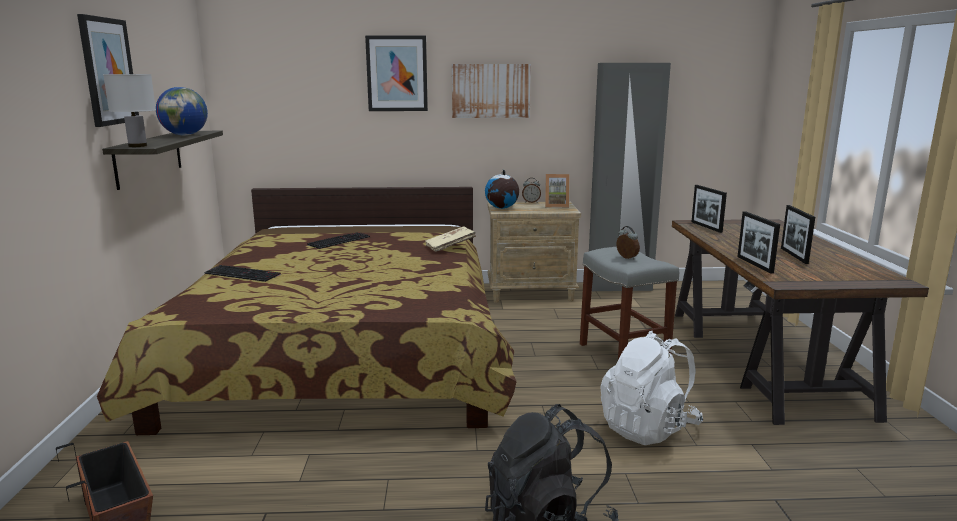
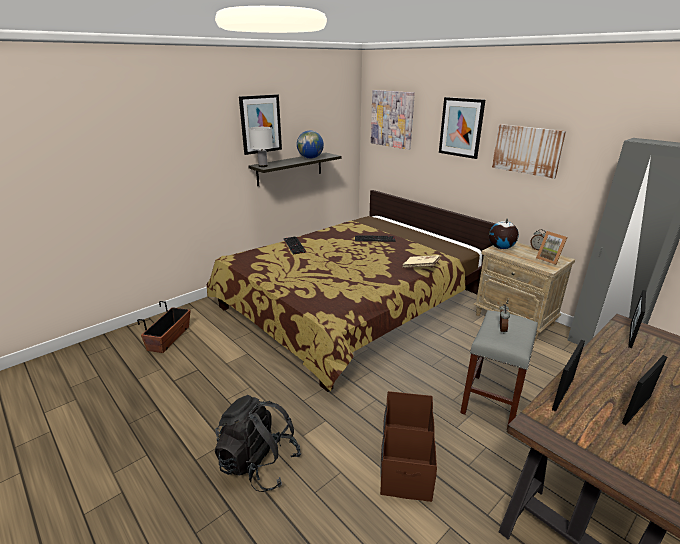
camera: 50 degrees right, 10 degrees up
white backpack [600,331,703,445] -> brown storage box [380,391,437,502]
none -> picture [371,90,415,150]

